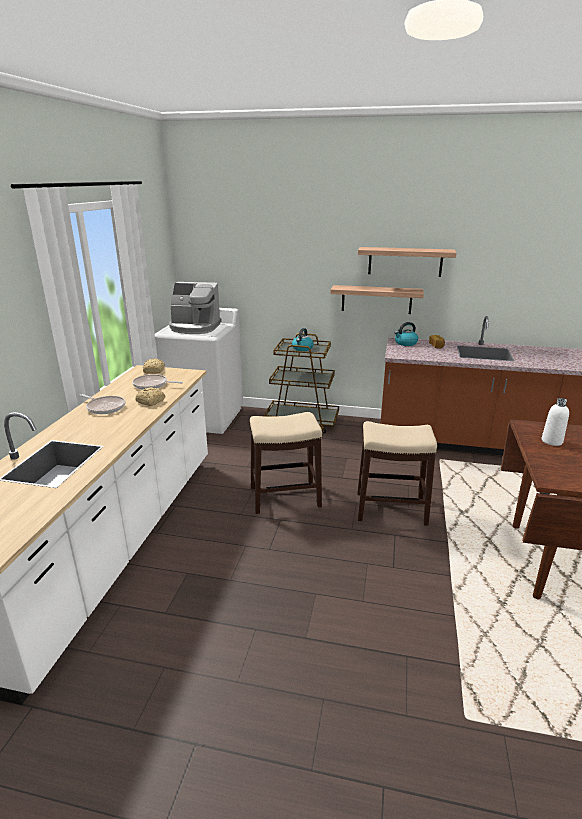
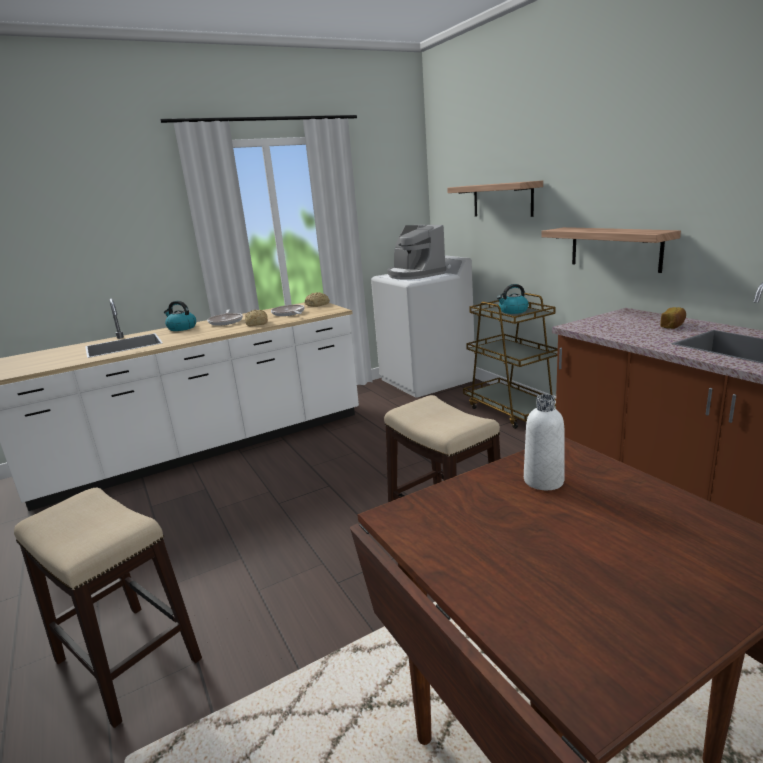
camera: 50 degrees right, 5 degrees down
stool [250,412,322,514] -> stool moved to [14,488,202,728]
shelf [358,247,457,277] -> shelf moved to [447,181,543,217]
kettle [394,322,418,346] -> kettle moved to [164,301,196,331]

